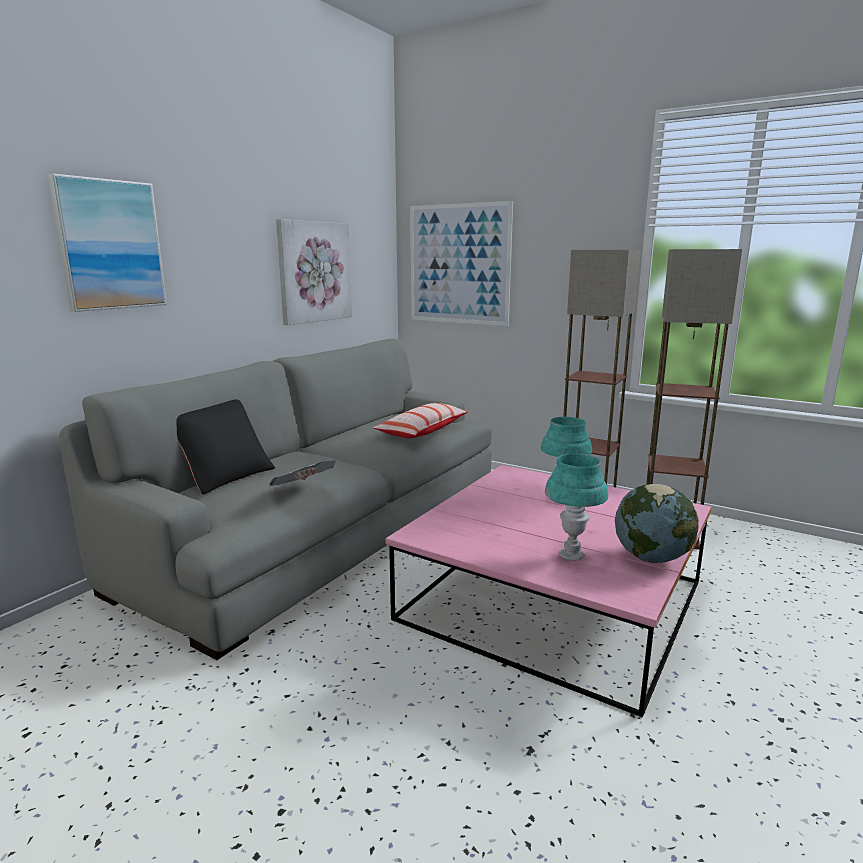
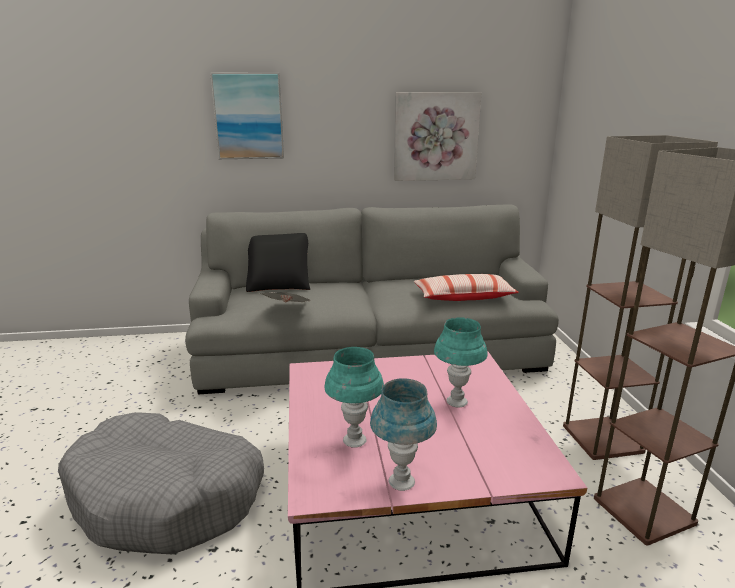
camera: 50 degrees right, 5 degrees up
picture [410,201,513,326] -> none
globe [615,484,699,563] -> blue table lamp [370,378,437,491]
none -> grey dog bed [58,412,264,554]

